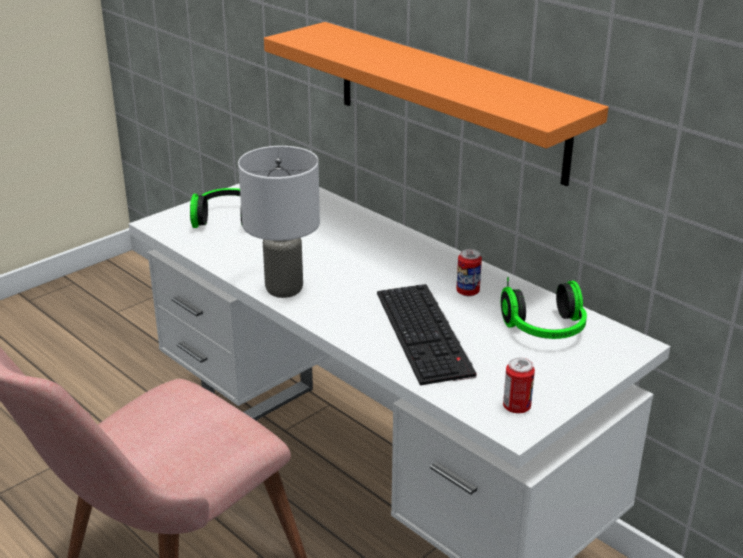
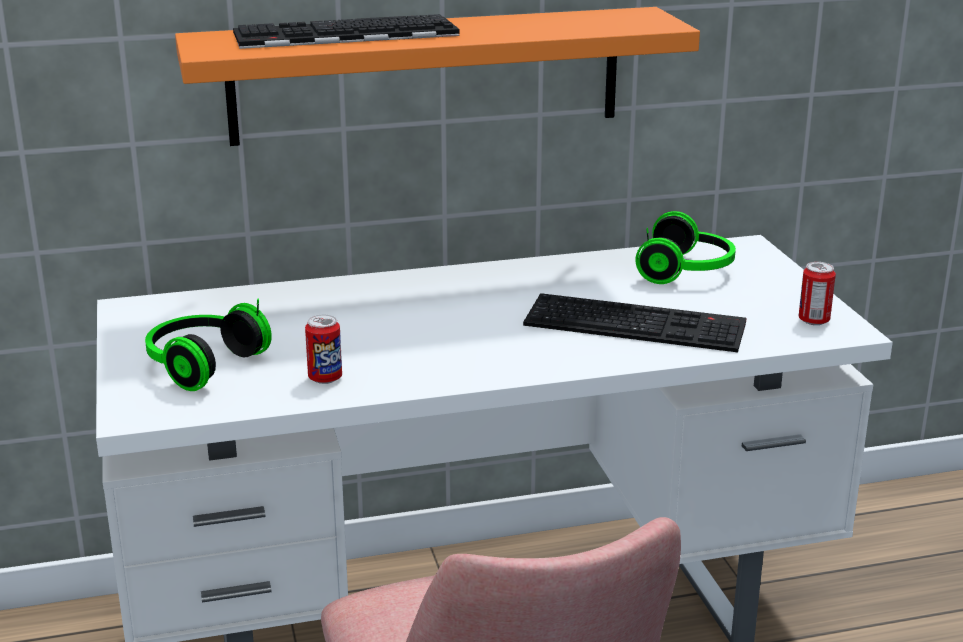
camera: 60 degrees left, 5 degrees down
white table lamp [238,146,320,298] -> none
can [456,249,482,296] -> can moved to [305,314,342,384]
none -> keyboard [233,14,460,49]

